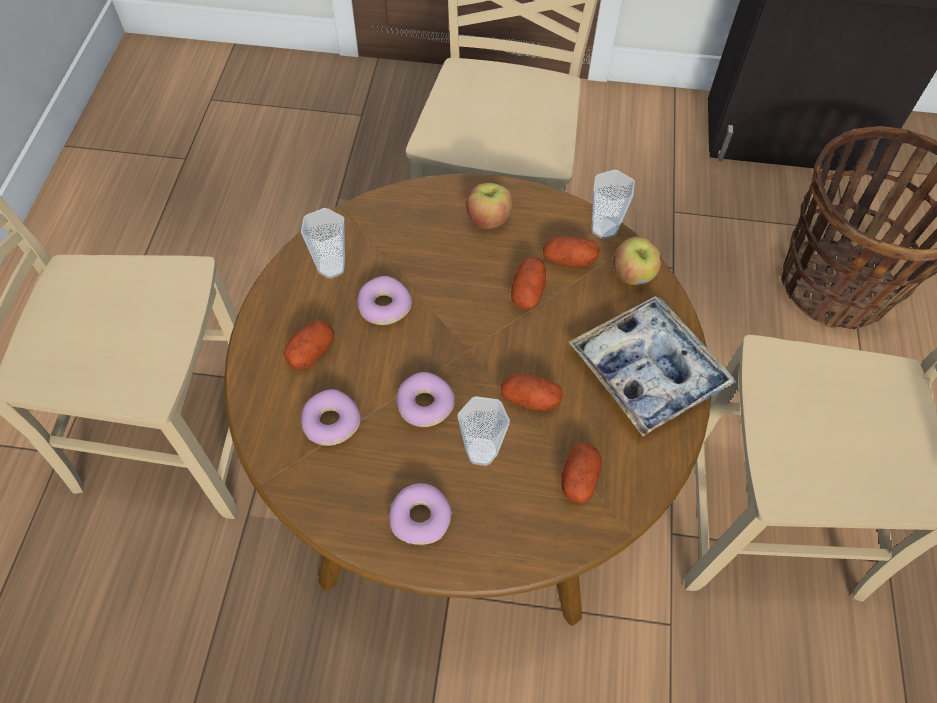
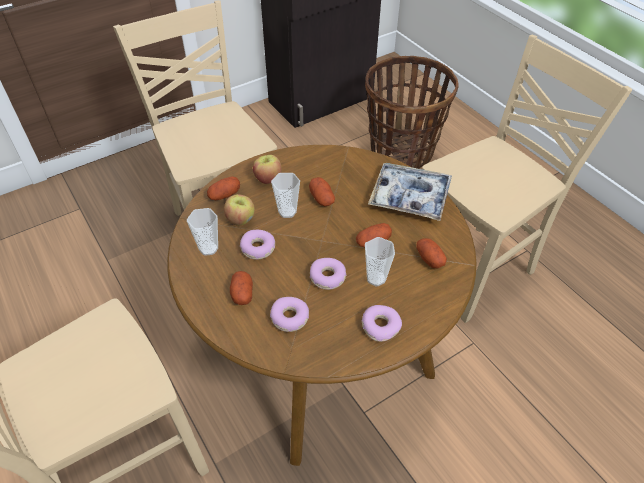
camera: 40 degrees left, 10 degrees down
potato [543,237,600,267] -> potato moved to [207,176,240,200]
cup [591,170,635,239] -> cup moved to [271,173,300,218]
apple [613,237,662,285] -> apple moved to [224,194,255,226]

